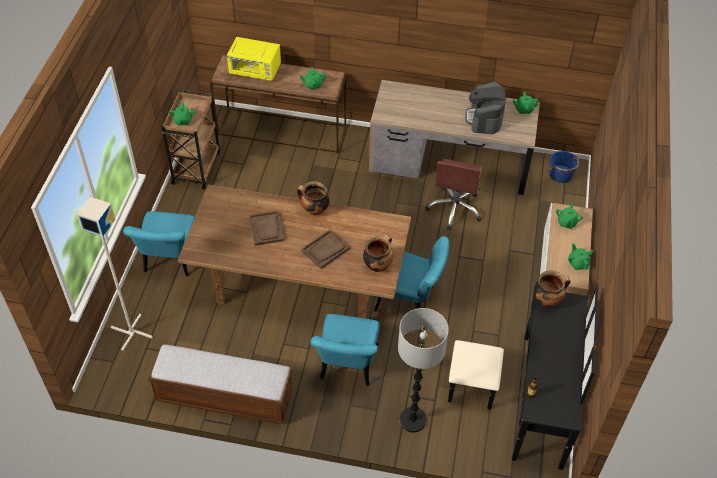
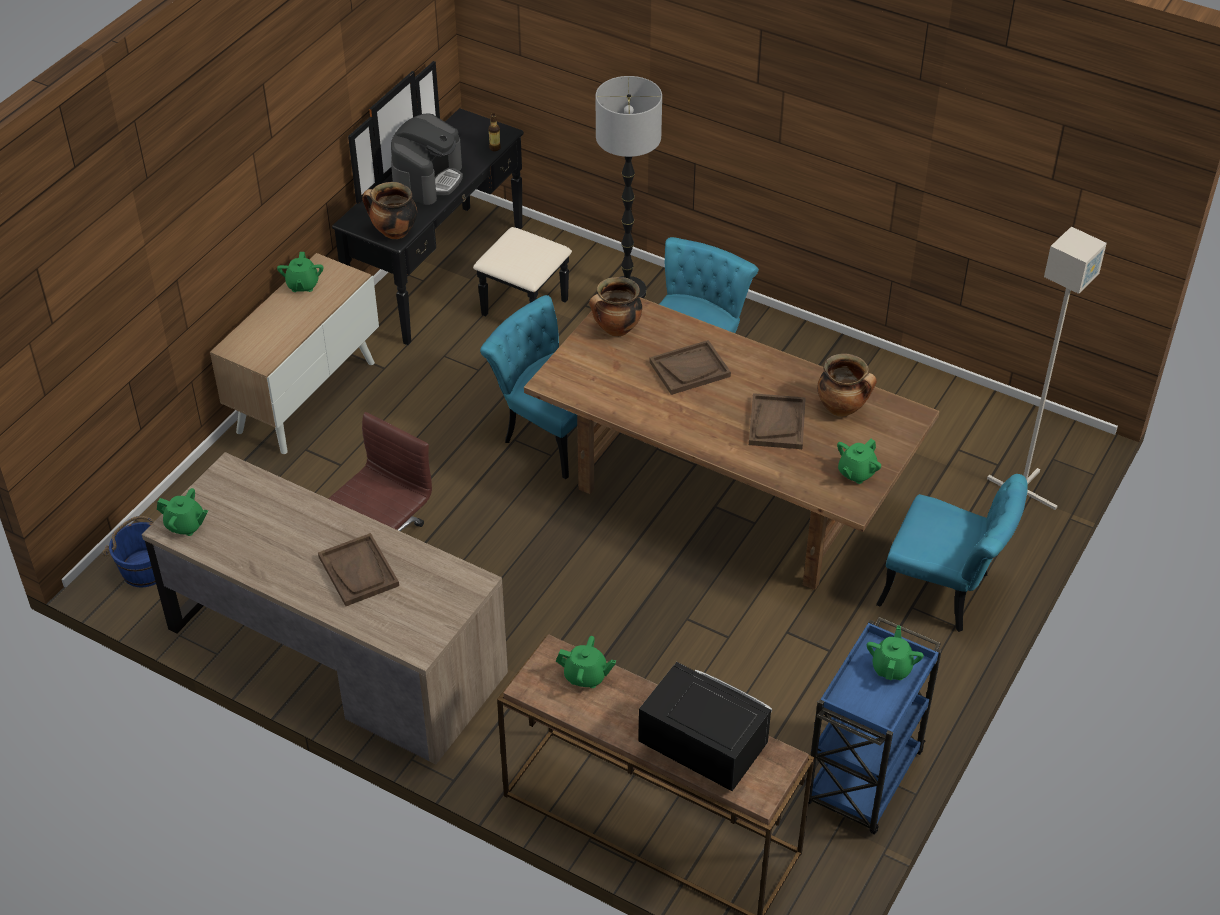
camera: 160 degrees left, 5 degrees down
turquoise chair [123,211,195,276] -> turquoise chair turned 90 degrees clockwise [876,474,1027,632]
bench [148,344,293,424] -> none
brown cart [162,89,220,190] -> blue cart [809,617,942,835]
yellow microwave [227,37,281,81] -> black microwave [638,662,772,791]
cooking pot [297,181,330,215] -> cooking pot moved to [818,354,877,417]
coffee machine [465,82,506,134] -> coffee machine moved to [391,114,463,205]
green teapot [556,203,583,229] -> green teapot moved to [837,439,881,484]
none -> brown tray [318,533,399,606]

